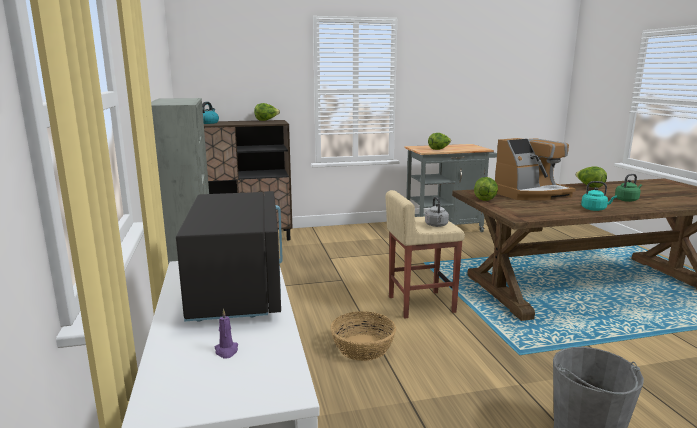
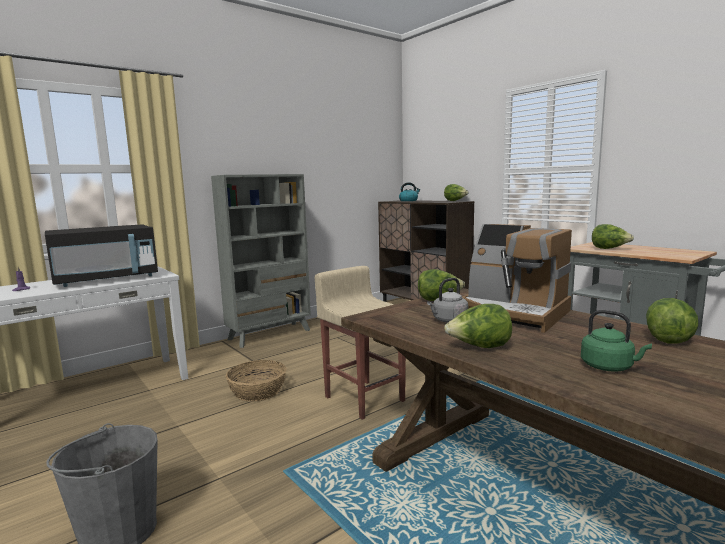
camera: 65 degrees right, 5 degrees down
grey kettle [425,197,449,227] -> grey kettle moved to [427,278,468,323]
turquoise kettle [581,181,617,211] -> lettuce [444,304,512,348]

